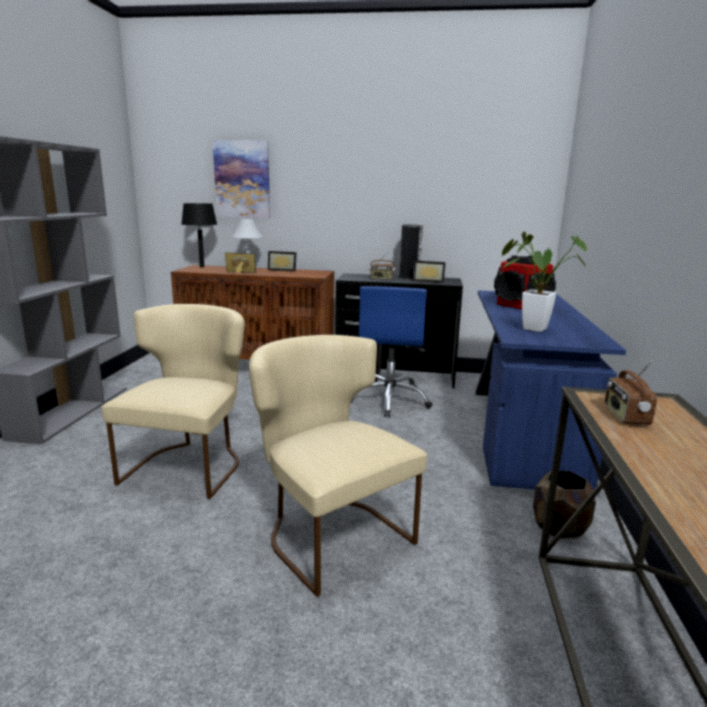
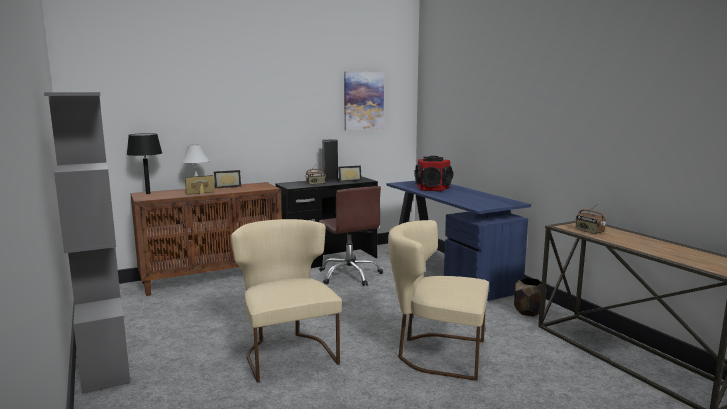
camera: 35 degrees left, 5 degrees down
picture [213,140,270,218] -> picture moved to [344,71,384,131]
blue office chair [351,286,433,417] -> brown office chair [319,186,383,286]
potted plant [501,232,587,332] -> none

